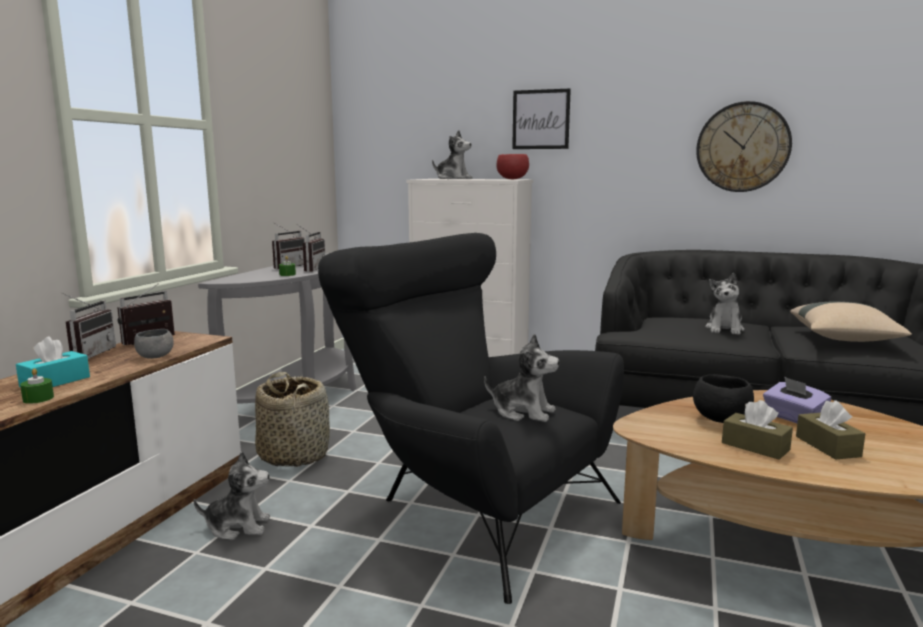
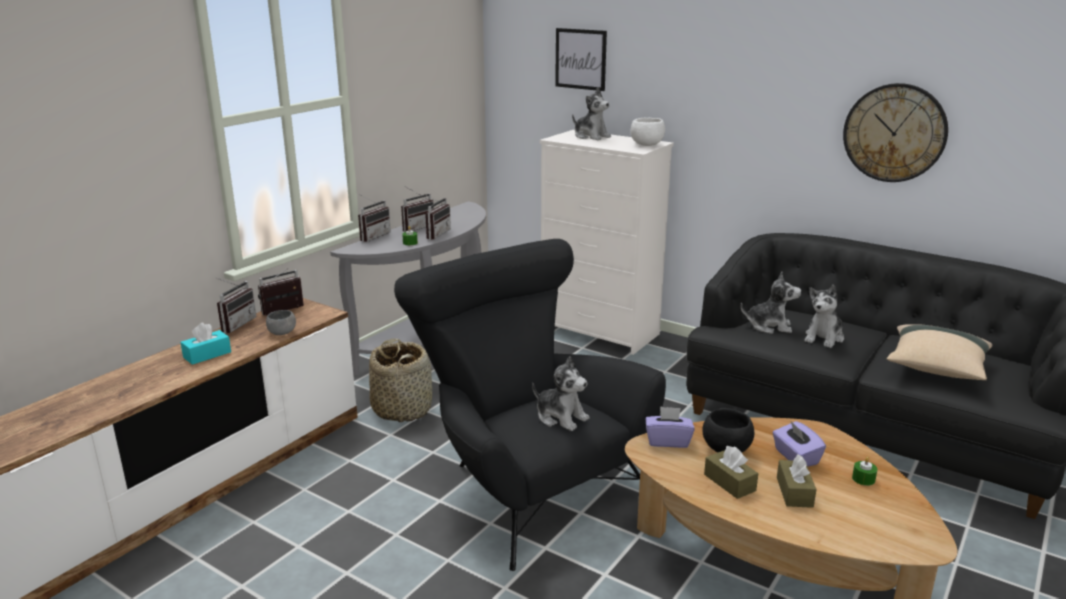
camera: 15 degrees right, 10 degrees up
green candle [20,368,54,404] -> green candle moved to [852,457,877,486]
plush toy [193,451,270,540] -> plush toy moved to [741,272,801,334]
red bowl [497,154,529,179] -> white bowl [631,118,665,146]
picture [512,89,571,149] -> picture moved to [555,28,607,91]
none -> radio [358,194,391,242]
none -> purple tissue box [646,406,695,448]

